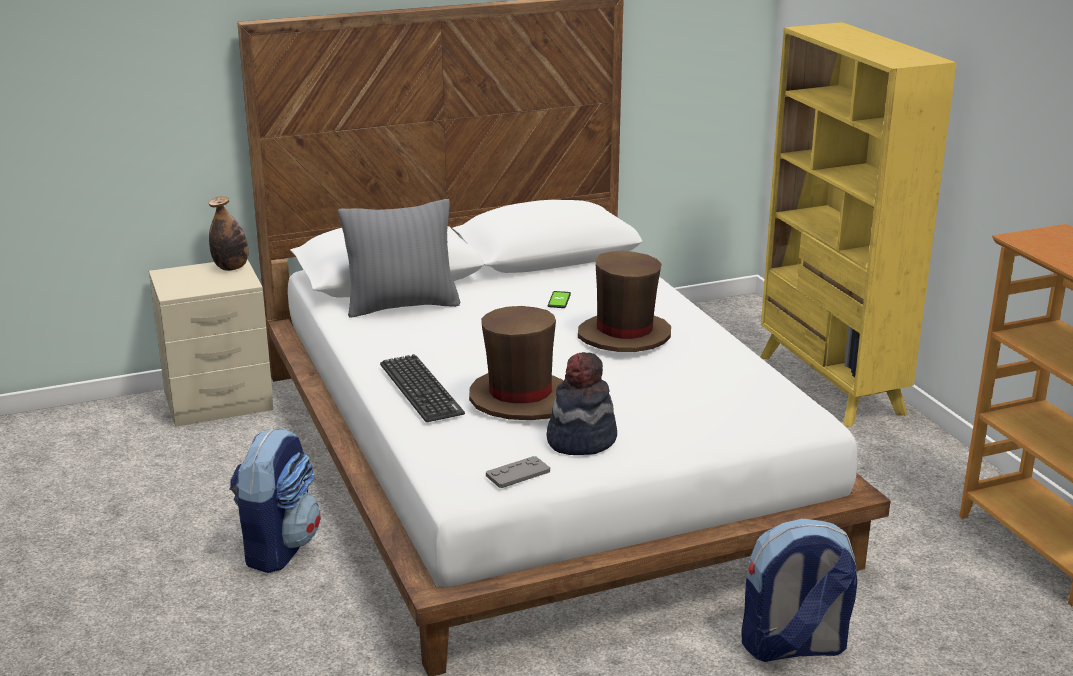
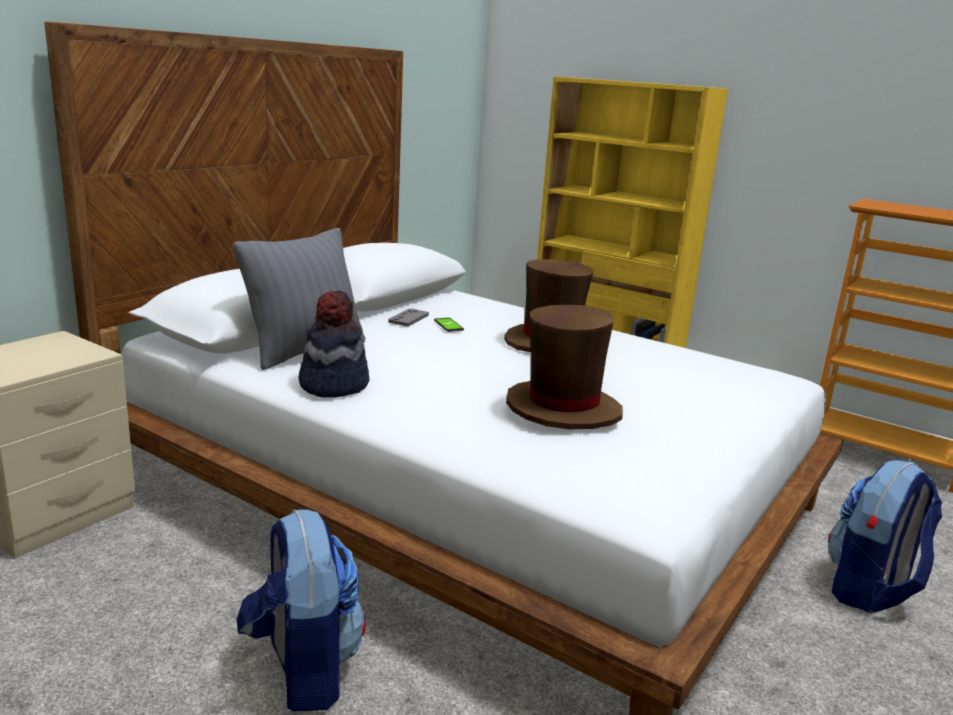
camera: 35 degrees left, 5 degrees down
bottle [209,196,248,271] -> none
keyboard [380,354,465,422] -> none
grey game controller [486,456,550,488] -> grey game controller moved to [388,309,429,326]
hat [547,352,617,455] -> hat moved to [299,291,370,398]

